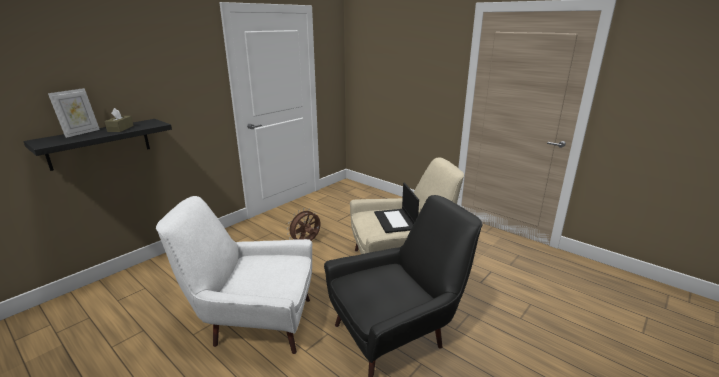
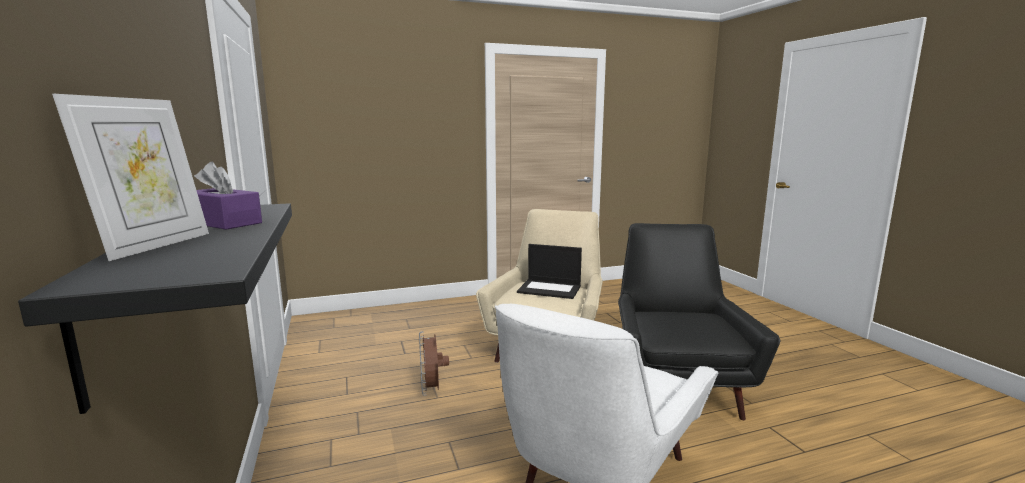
camera: 60 degrees left, 10 degrees down
picture frame [48,88,100,138] -> picture frame turned 45 degrees clockwise [52,94,209,261]
brown tissue box [105,108,134,132] -> purple tissue box [194,161,262,230]

